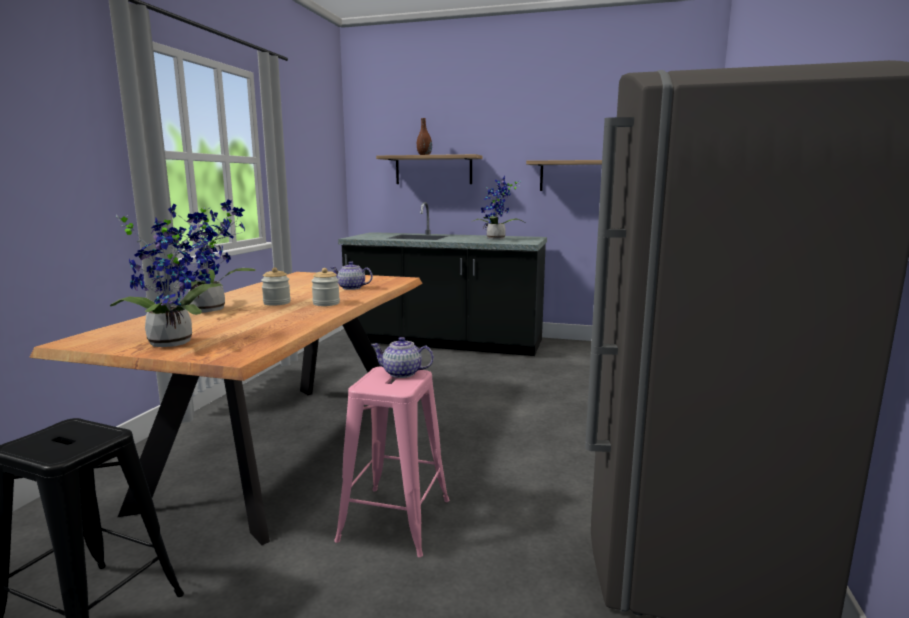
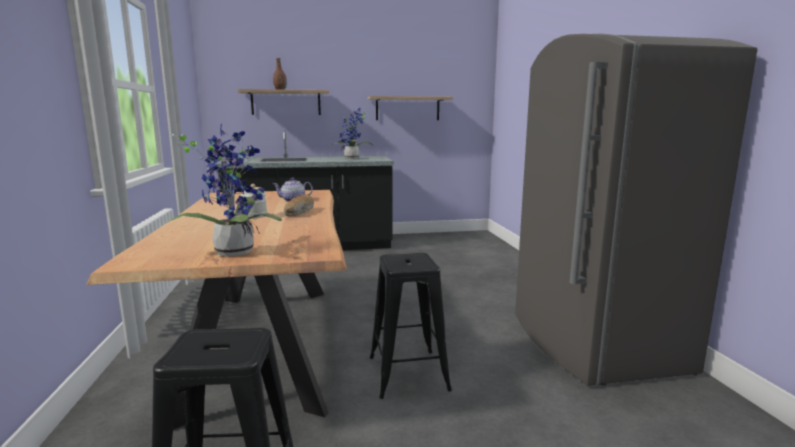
camera: 25 degrees left, 0 degrees up
potted plant [170,200,256,312] -> none
jar [311,268,340,306] -> bread [284,194,314,216]
pink stool [334,366,449,557] -> black stool [370,253,452,399]
teapot [371,337,434,378] -> none

